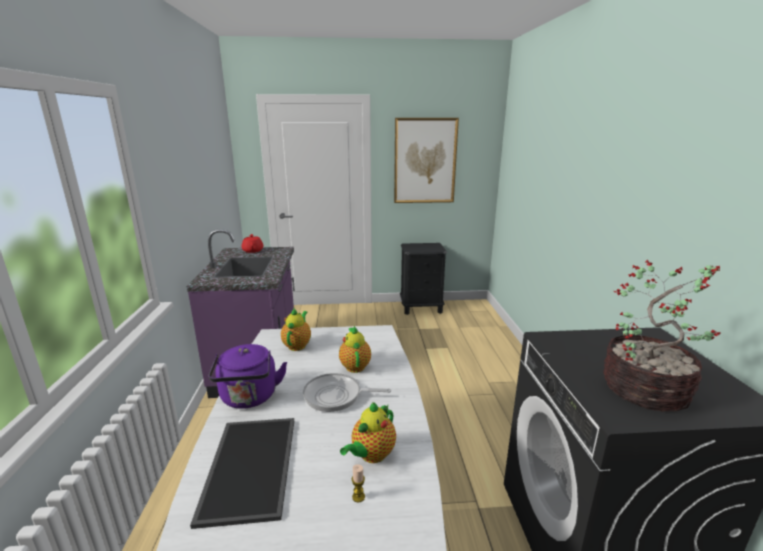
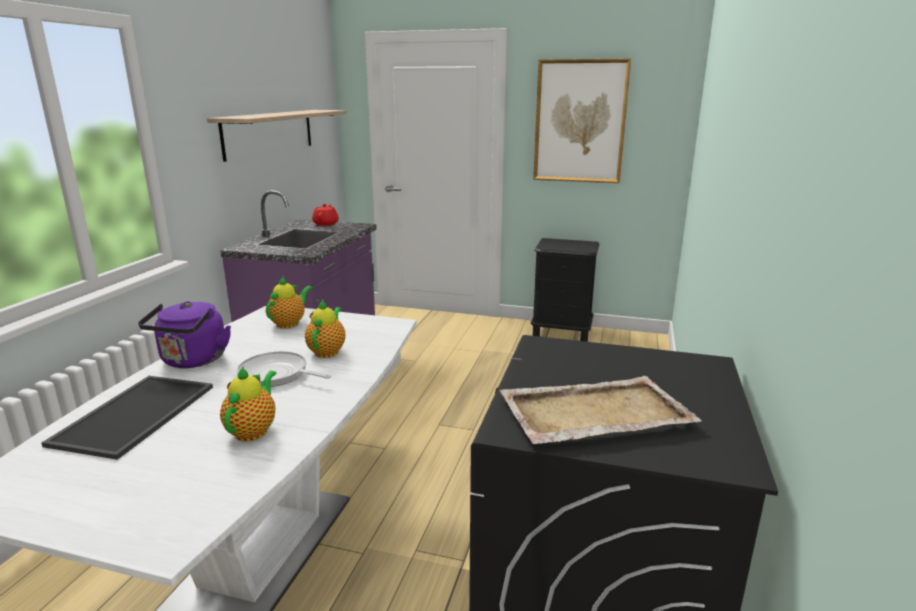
camera: 20 degrees right, 0 degrees up
teapot [340,402,396,463] -> teapot turned 135 degrees clockwise [220,366,276,442]
candle [352,464,365,502] -> none
potted plant [603,259,721,411] -> beige tray [499,376,702,444]
none -> shelf [207,110,347,162]

